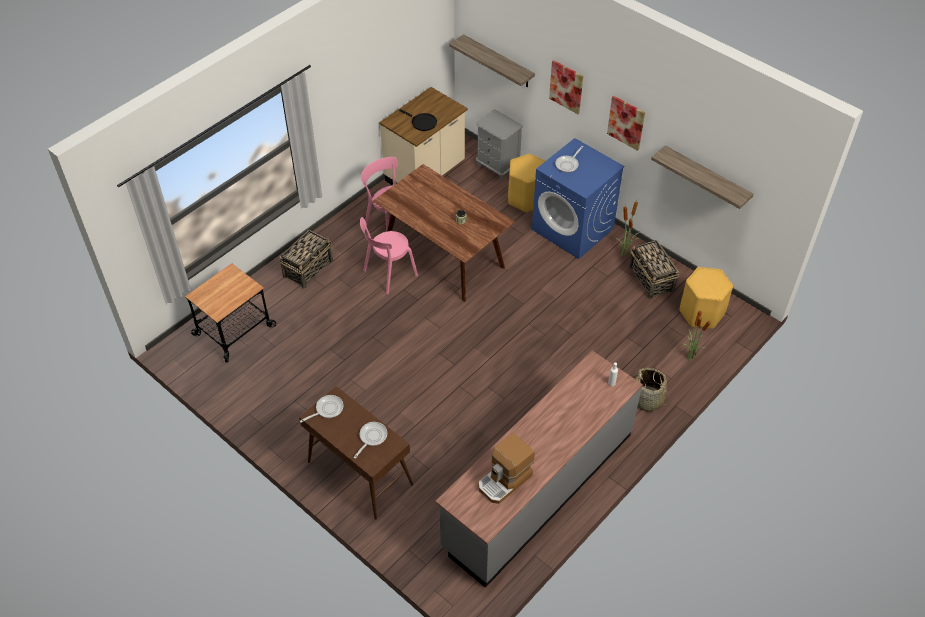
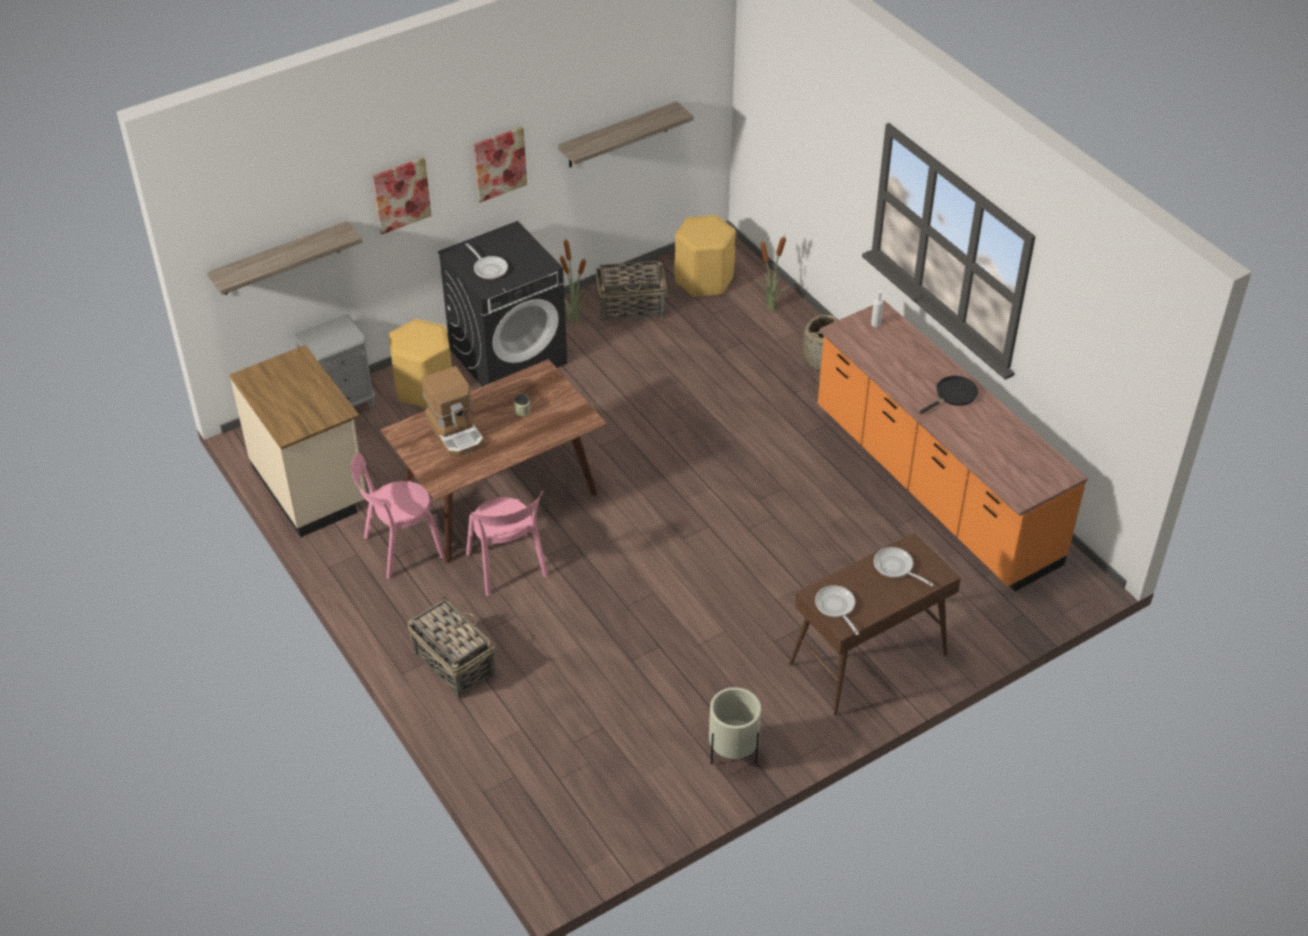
camera: 75 degrees left, 5 degrees down
cart [185,263,276,362] -> none
black frying pan [399,109,437,131] -> black frying pan moved to [919,376,978,414]
grey counter [435,351,643,588] -> orange counter [818,300,1088,591]
coffee machine [478,433,535,504] -> coffee machine moved to [421,366,484,457]
blue washing machine [532,138,624,259] -> black washing machine [438,221,567,387]
none -> beige planter [709,687,761,765]

